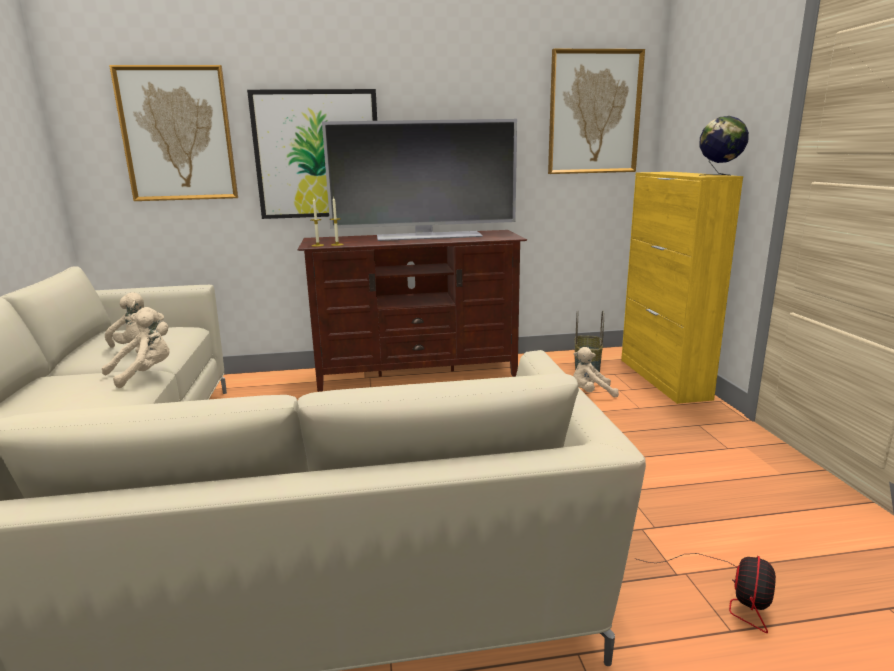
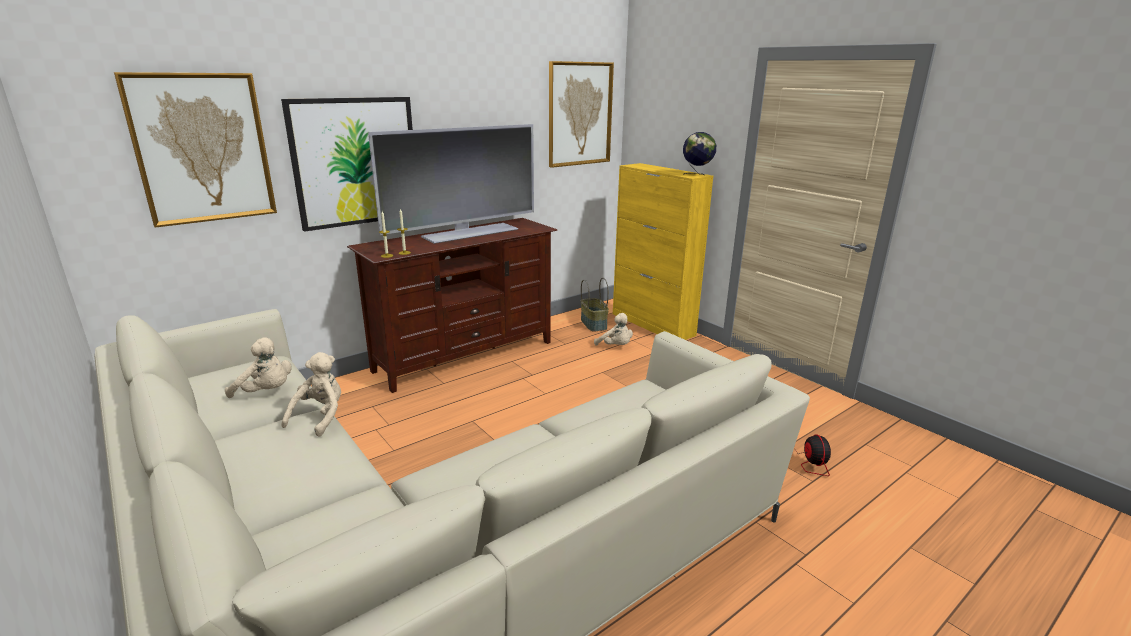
camera: 30 degrees left, 5 degrees up
beige plush toy [573,347,619,398] -> beige plush toy turned 105 degrees counterclockwise [594,313,633,345]

